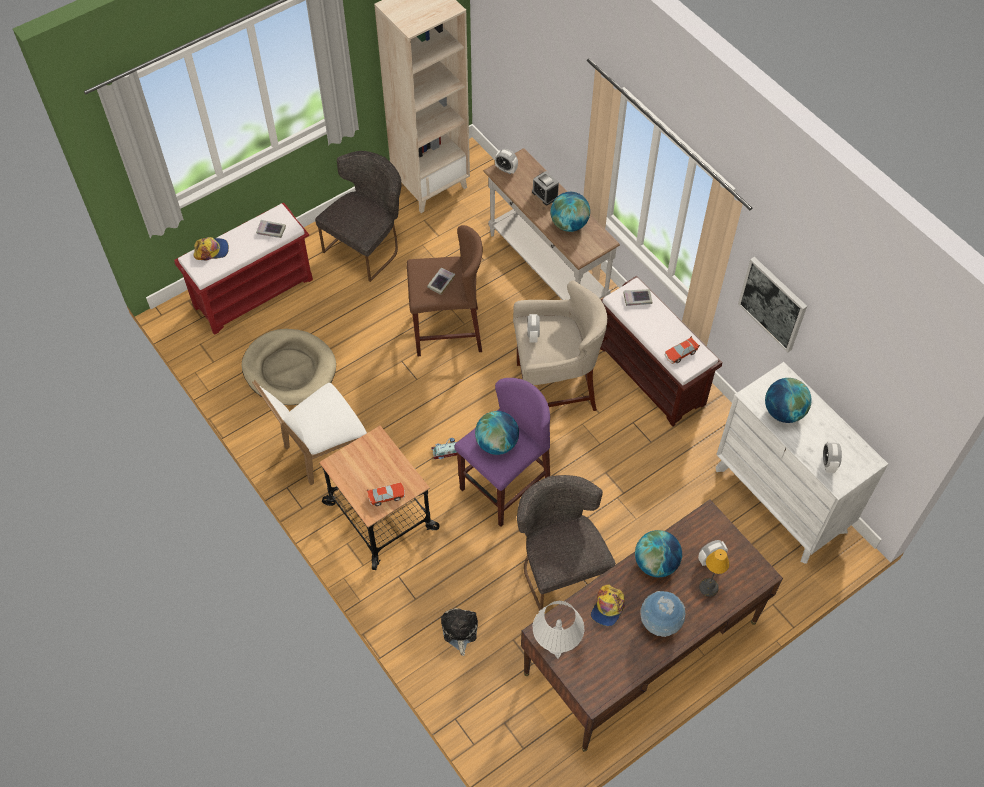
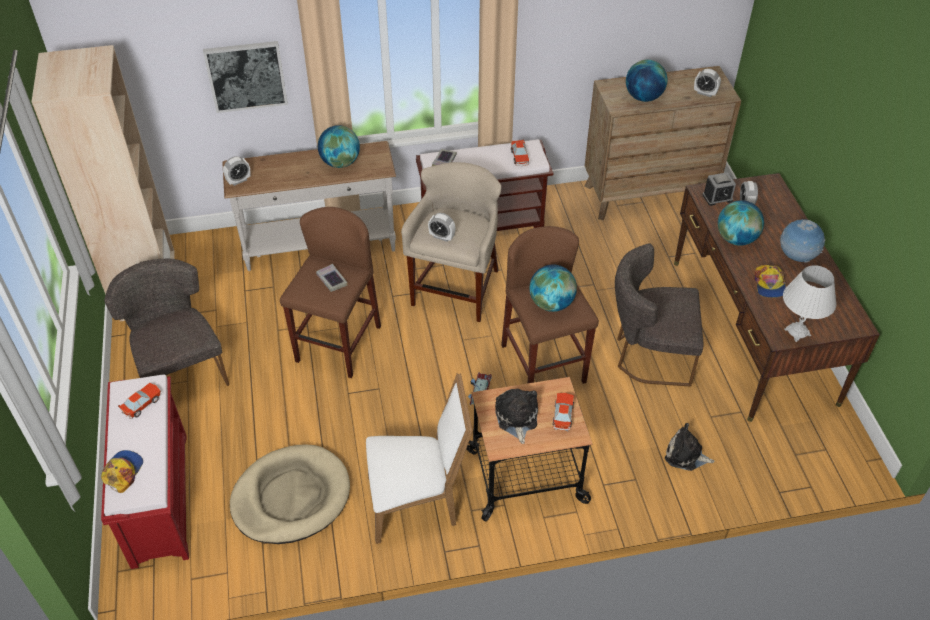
camera: 65 degrees left, 10 degrees down
white chair [252,380,367,485] -> white chair turned 90 degrees counterclockwise [366,373,473,544]
book [256,220,286,238] -> toy car [118,383,162,419]
purple stool [454,378,550,527] -> brown stool [501,226,599,384]
alarm clock [532,171,559,206] -> alarm clock moved to [702,172,736,206]
cap [591,585,625,626] -> cap turned 45 degrees clockwise [755,265,786,298]
table lamp [699,549,730,597] -> none
white dresser [716,362,888,564] -> brown dresser [585,66,741,220]
picture [738,257,807,352] -> picture moved to [203,41,288,113]
none -> plush toy [495,389,538,444]

